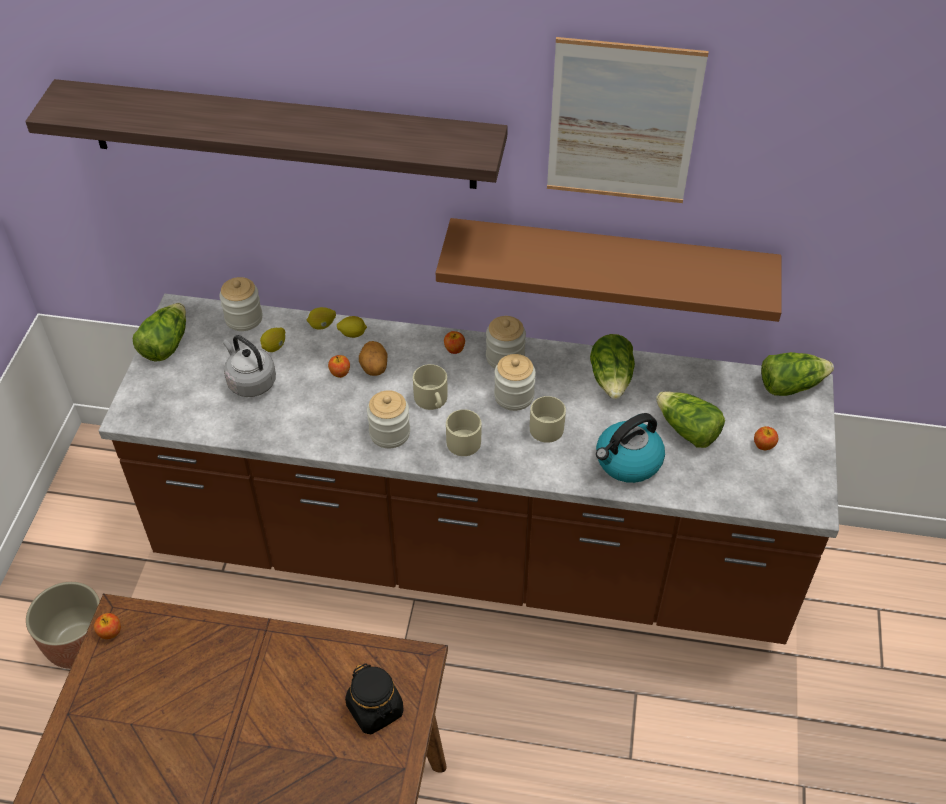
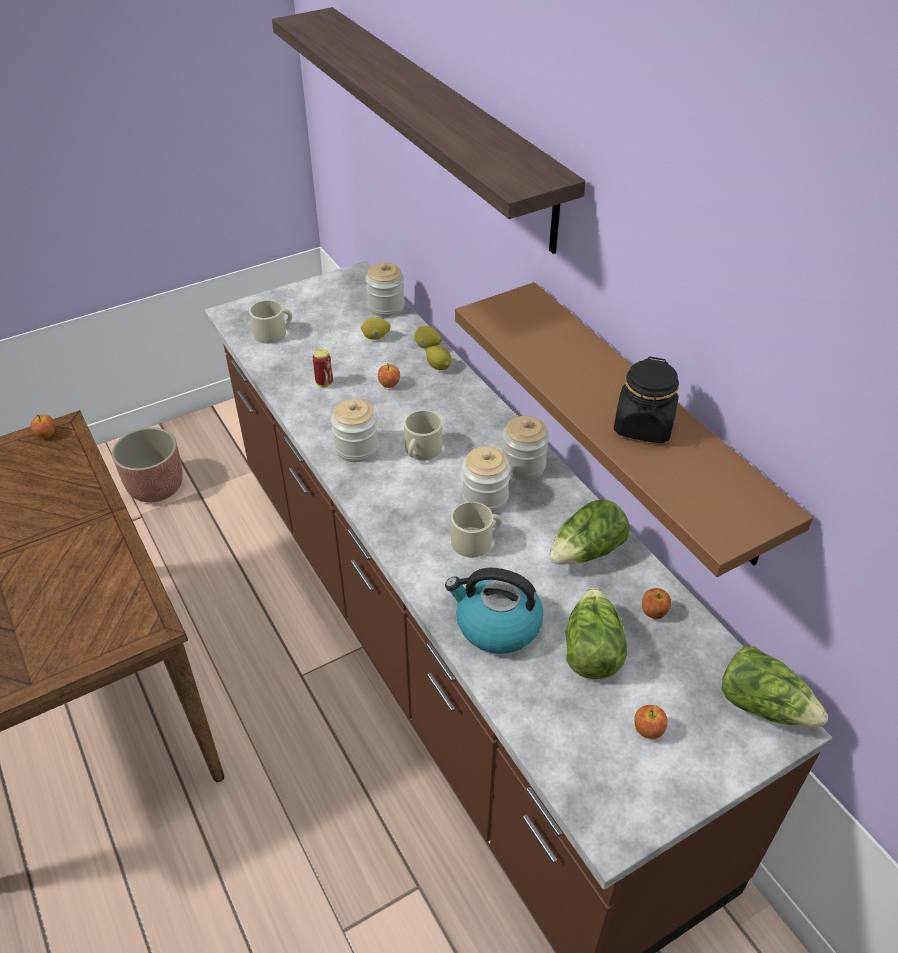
camera: 50 degrees right, 5 degrees down
lettuce [133,303,186,362] -> none
grey kettle [223,335,276,397] -> none
black jar [345,663,403,734] -> black jar moved to [614,357,679,443]
potato [359,341,388,376] -> none
apple [444,331,465,354] -> apple moved to [642,588,672,619]
beige mug [446,409,481,456] -> beige mug moved to [249,301,292,344]
picture [547,37,709,203] -> none
none -> can [312,349,333,387]

